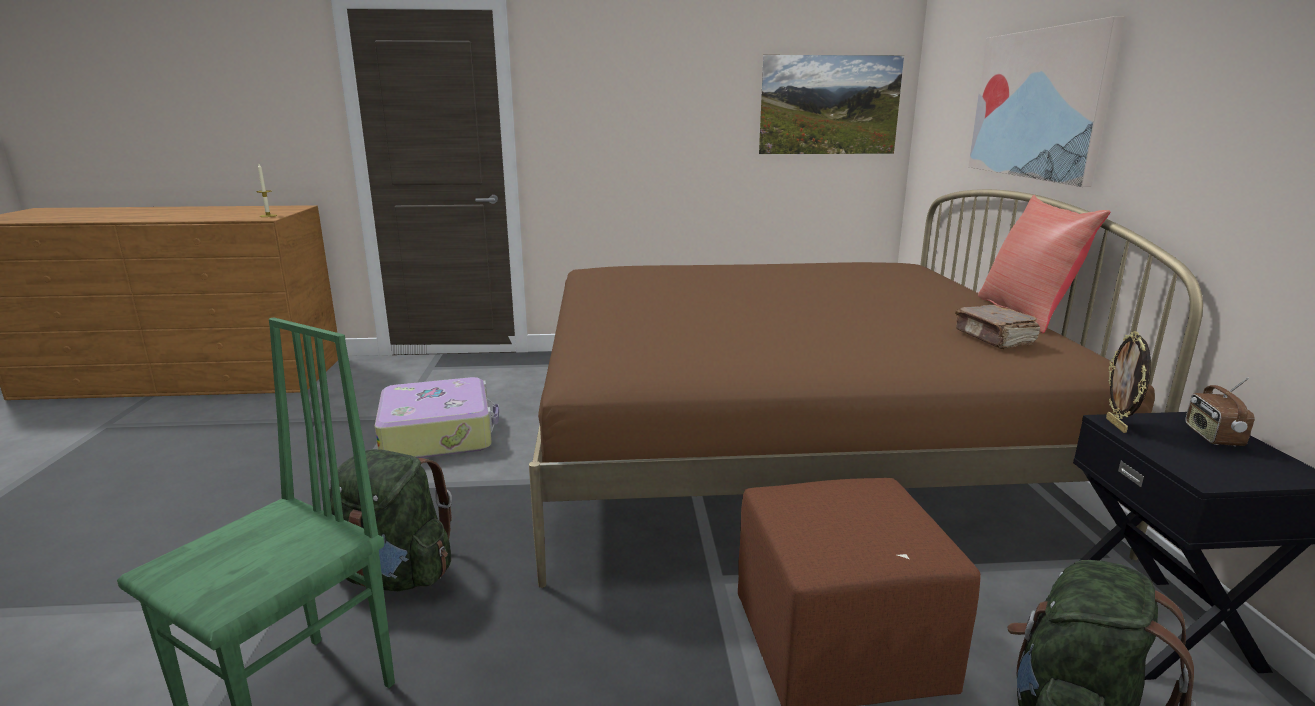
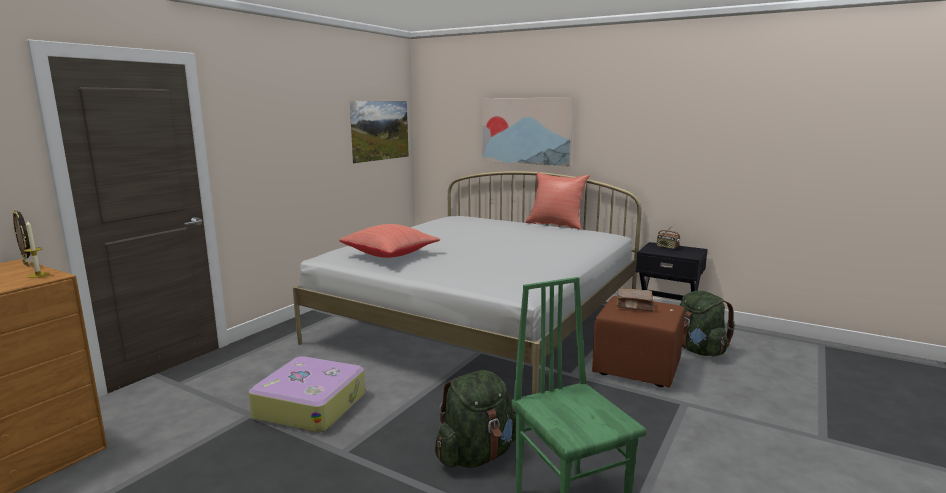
camera: 55 degrees left, 5 degrees down
brown bed [529,189,1203,588] -> white bed [293,171,642,394]
brown book [955,305,1040,349] -> brown book moved to [617,288,654,312]
picture frame [1106,331,1151,433] -> picture frame moved to [12,209,31,267]
none -> red pillow [339,224,441,258]

